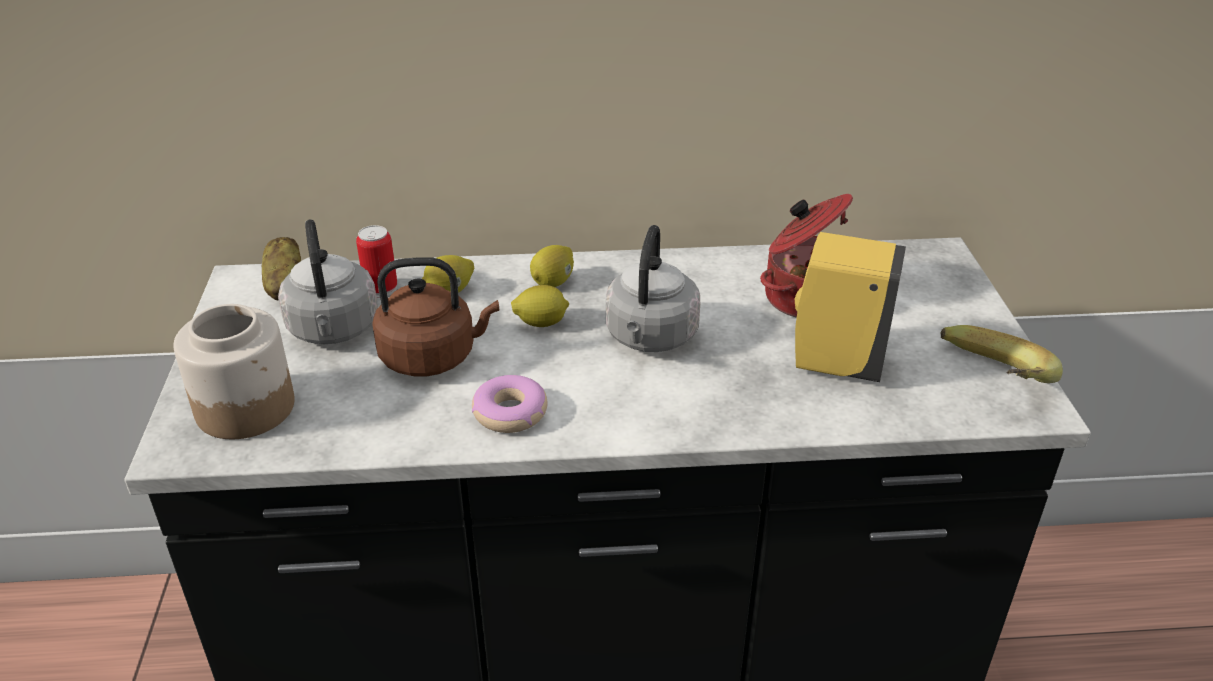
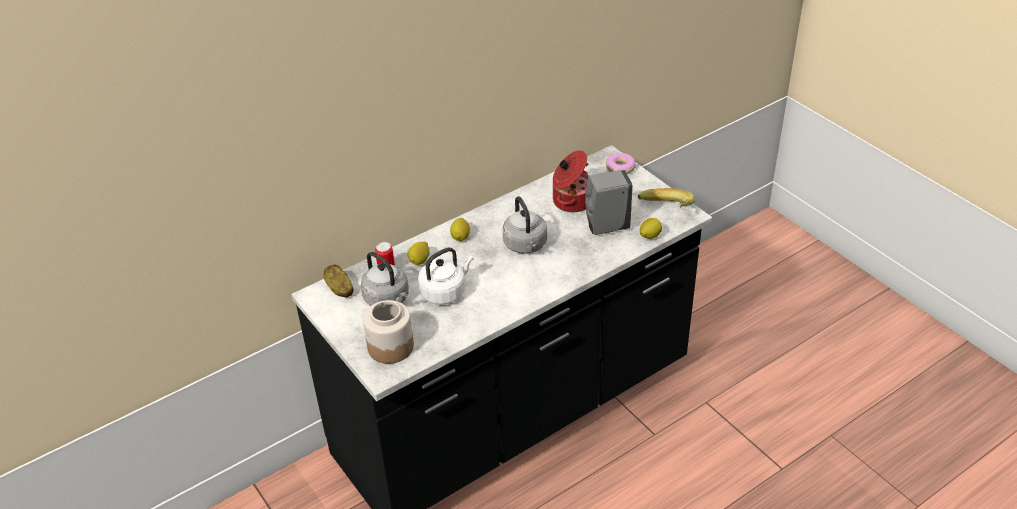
camera: 30 degrees left, 5 degrees up
brown kettle [372,257,499,376] -> white kettle [418,247,473,305]
donut [472,375,548,433] -> donut moved to [606,153,636,174]
lemon [511,285,569,327] -> lemon moved to [640,218,662,239]
yellow soap dispenser [795,232,906,382] -> grey soap dispenser [585,170,633,235]

